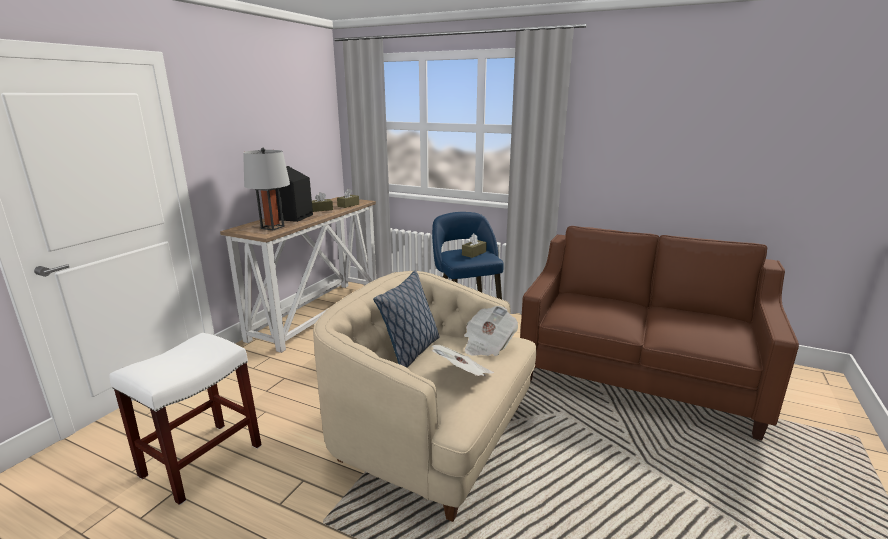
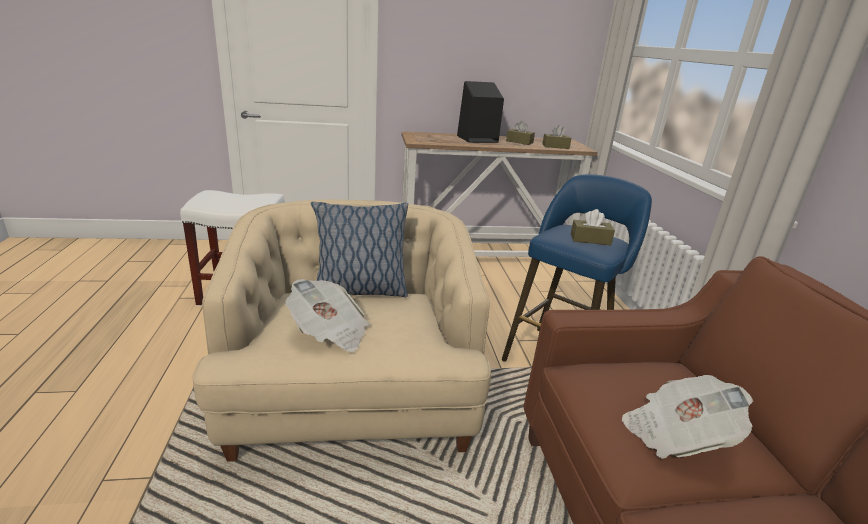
camera: 55 degrees right, 5 degrees up
grey table lamp [243,148,290,230] -> none
newspaper [464,306,518,356] -> newspaper moved to [622,375,753,459]

